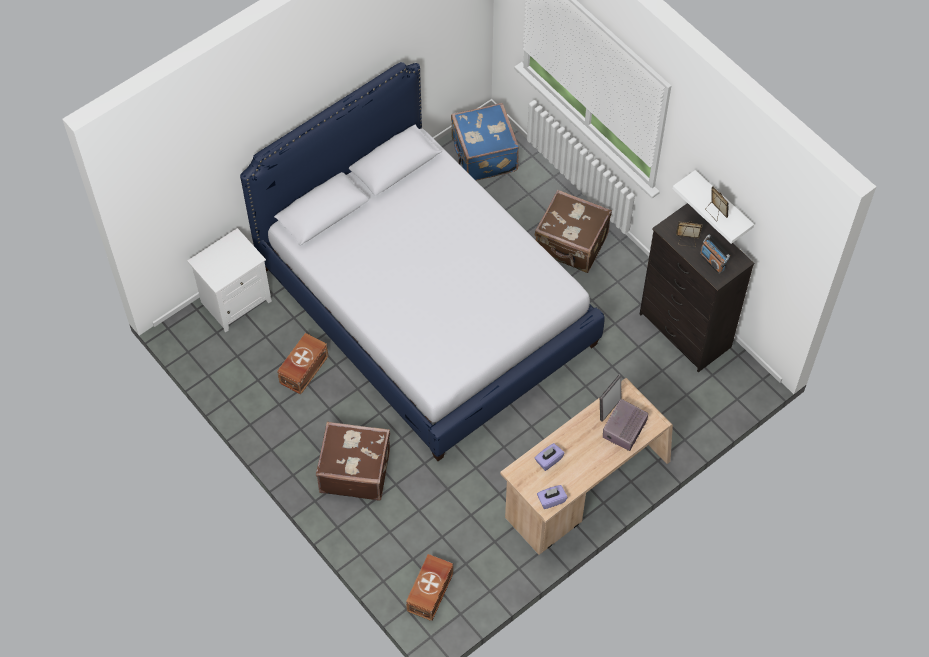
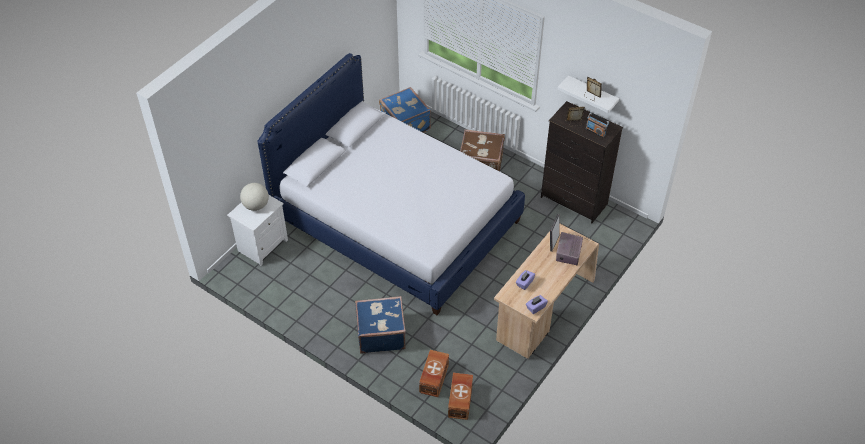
camera: 15 degrees left, 10 degrees down
brown storage box [277,333,328,395] -> brown storage box moved to [419,350,449,397]
brown suitcase [316,421,390,501] -> blue suitcase [355,296,406,354]
none -> globe [240,183,269,211]

